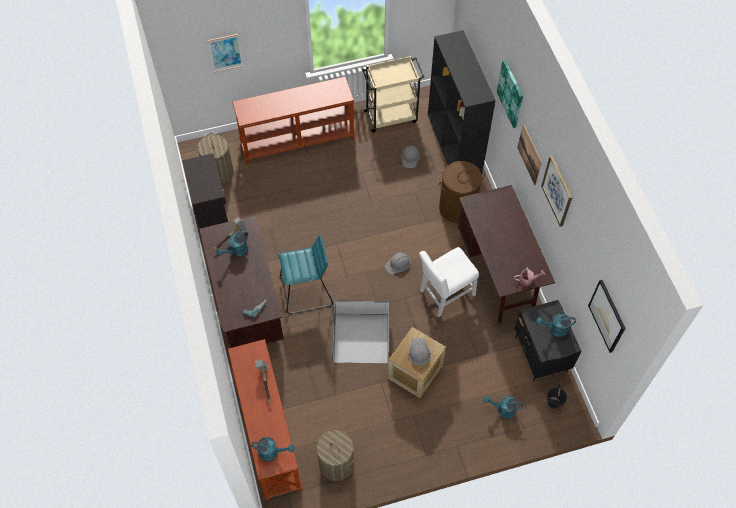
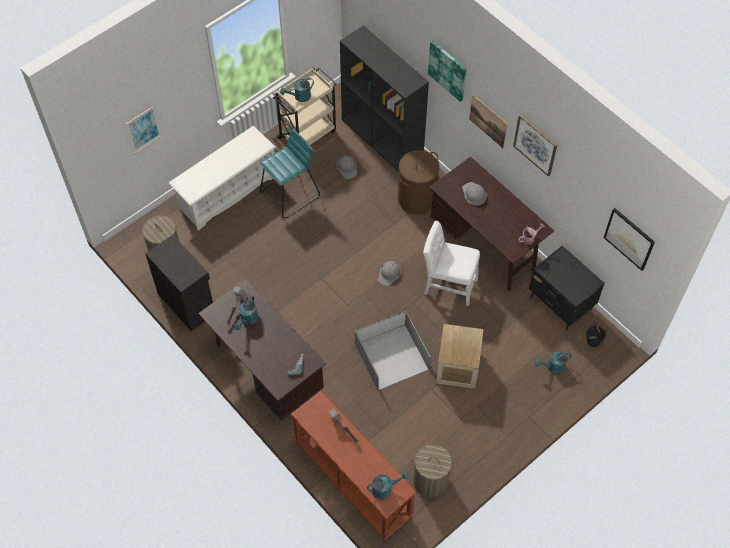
camera: 25 degrees left, 0 degrees up
brown console table [232,76,355,164] -> white shoe rack [169,126,276,231]
turquoise stool [279,234,333,314] -> turquoise stool moved to [260,129,320,218]
grey hard hat [408,338,431,366] -> grey hard hat moved to [462,182,487,206]
white chair [419,247,479,317] -> white chair turned 75 degrees clockwise [423,221,480,306]
turquoise watering can [536,314,576,337] -> turquoise watering can moved to [280,78,314,102]

